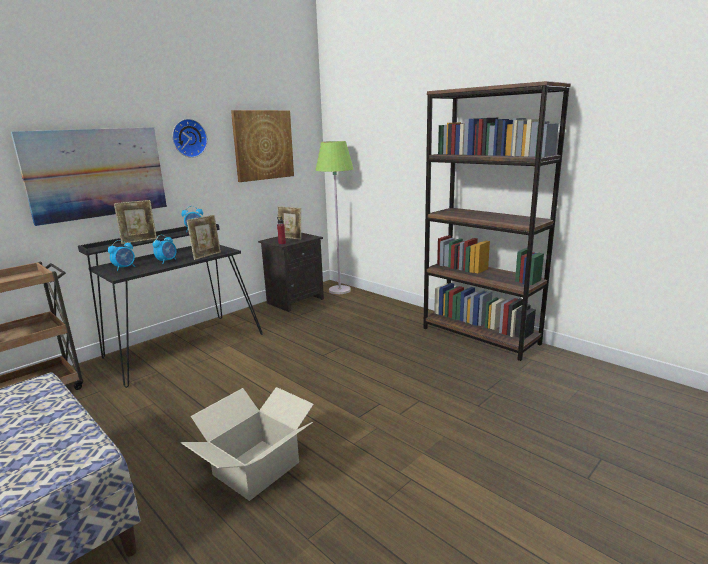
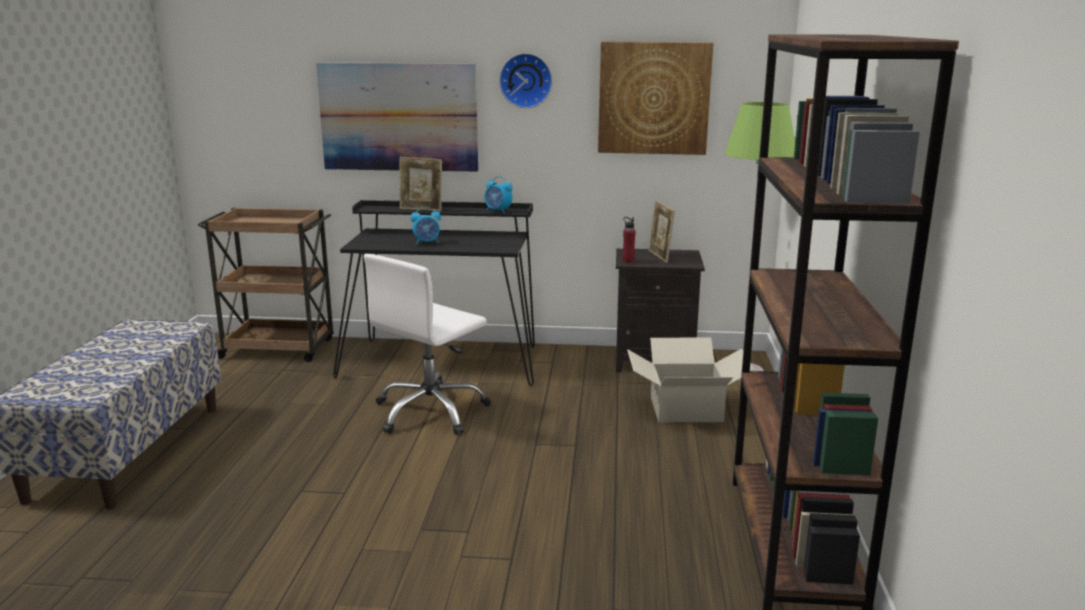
camera: 50 degrees right, 0 degrees up
alarm clock [108,240,135,271] -> none
cardboard box [181,387,314,501] -> cardboard box moved to [627,337,755,422]
picture frame [187,215,221,260] -> none
none -> white office chair [364,254,491,435]

